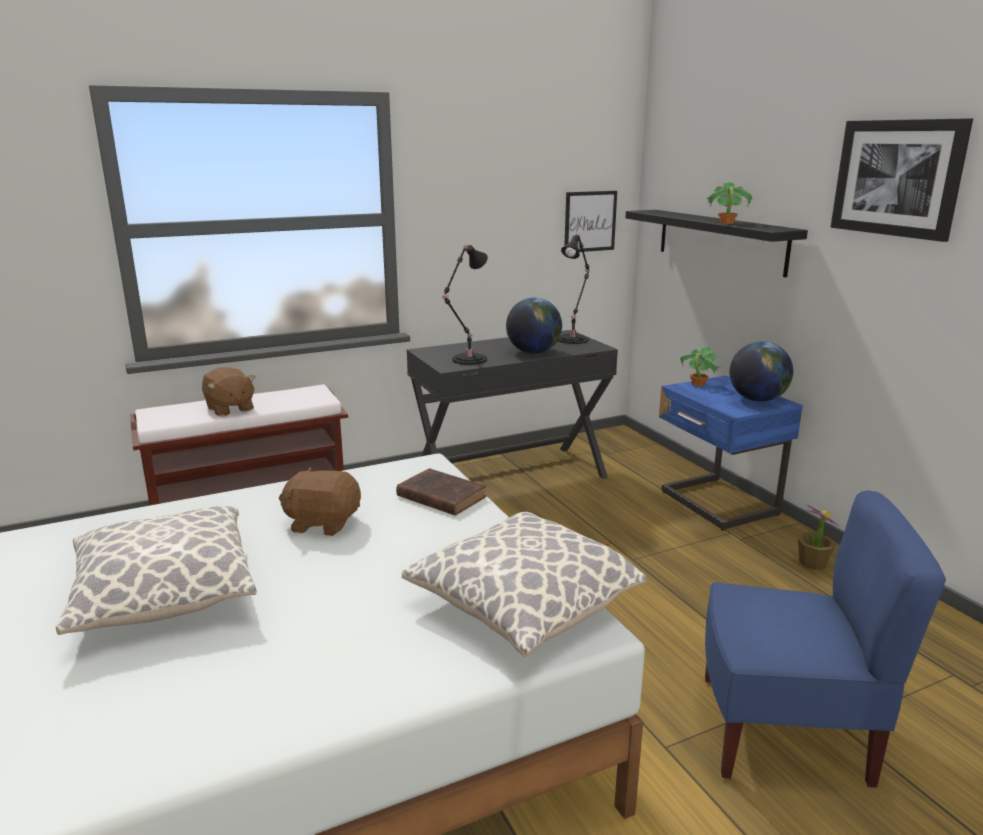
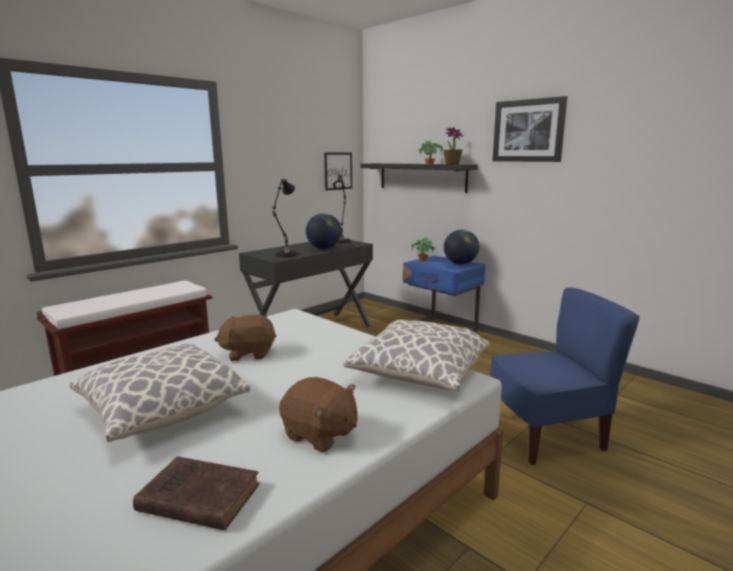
camera: 20 degrees left, 5 degrees down
brown plush toy [202,367,255,417] -> brown plush toy moved to [279,377,357,452]
brown book [396,468,486,516] -> brown book moved to [133,456,259,531]
potted plant [798,505,839,570] -> potted plant moved to [443,127,464,164]

